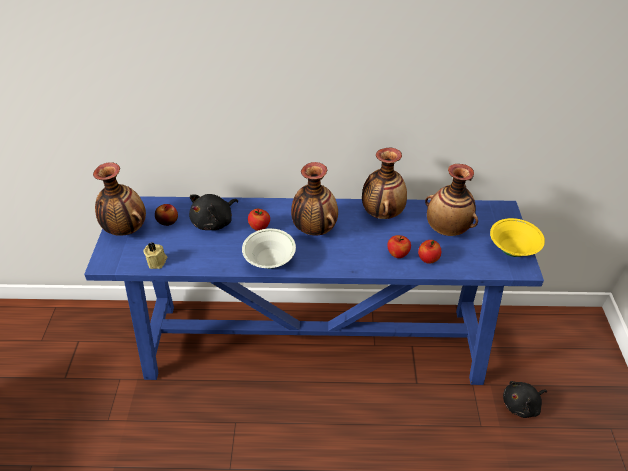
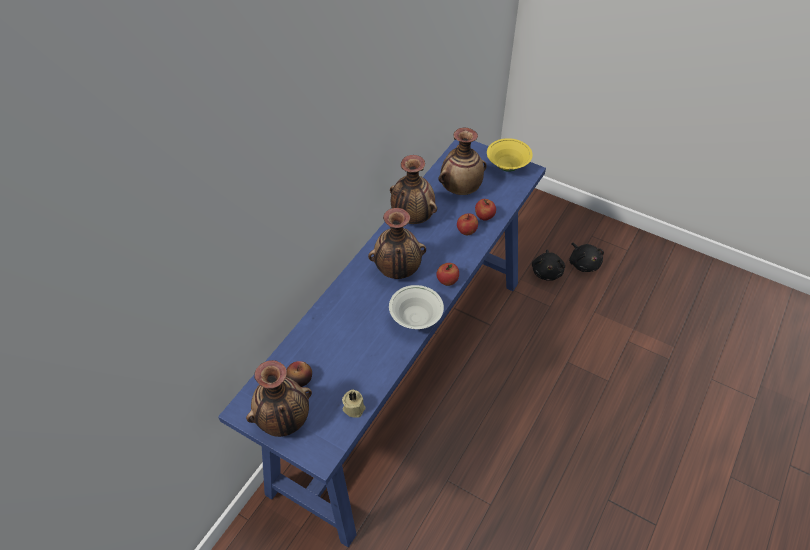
camera: 60 degrees left, 5 degrees up
black plush toy [189,194,238,230] -> black plush toy moved to [569,243,604,272]
apple [248,209,270,231] -> apple moved to [436,263,459,286]

